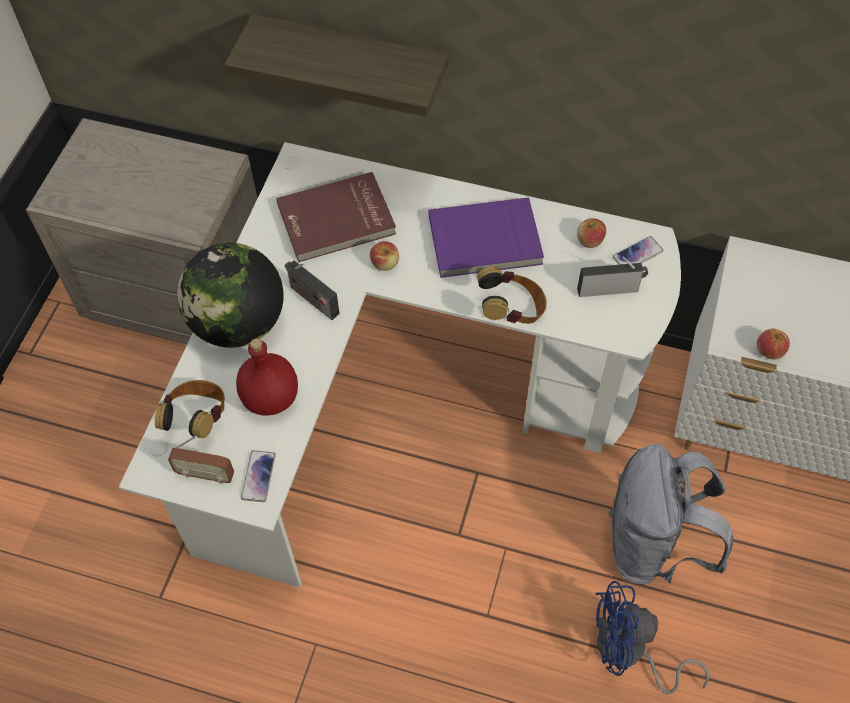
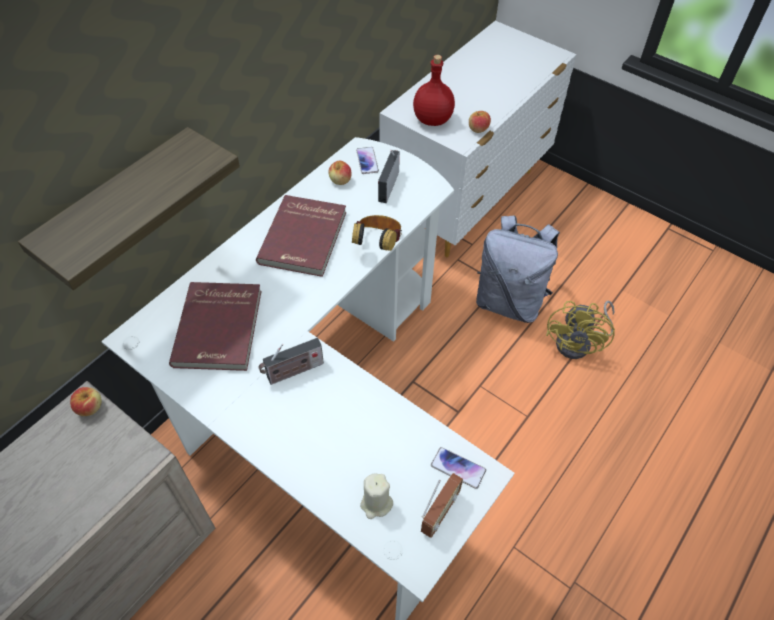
camera: 70 degrees left, 5 degrees down
headphones [155,380,224,438] -> beige candle [360,474,393,519]
globe [177,243,284,348] -> none
red bottle [236,338,298,415] -> red bottle moved to [413,55,455,126]
apple [370,241,399,271] -> apple moved to [70,387,101,416]
purple book [429,197,544,278] -> red book [256,195,346,277]
blue fan [596,581,709,694] -> yellow fan [546,301,615,359]

